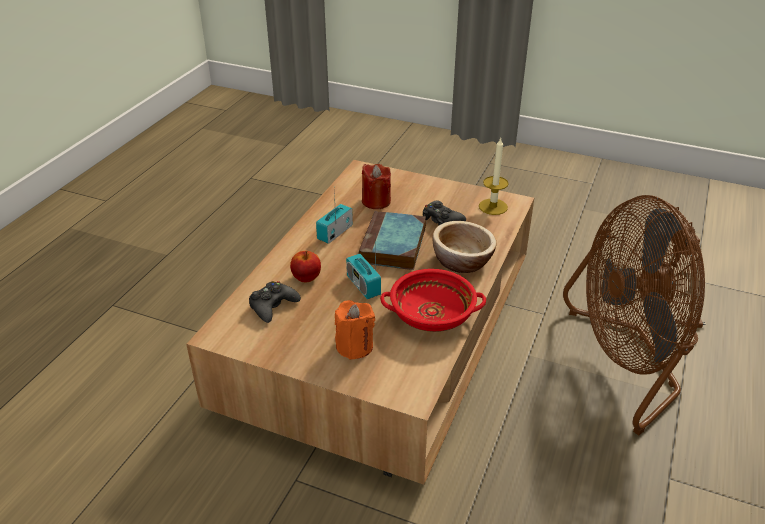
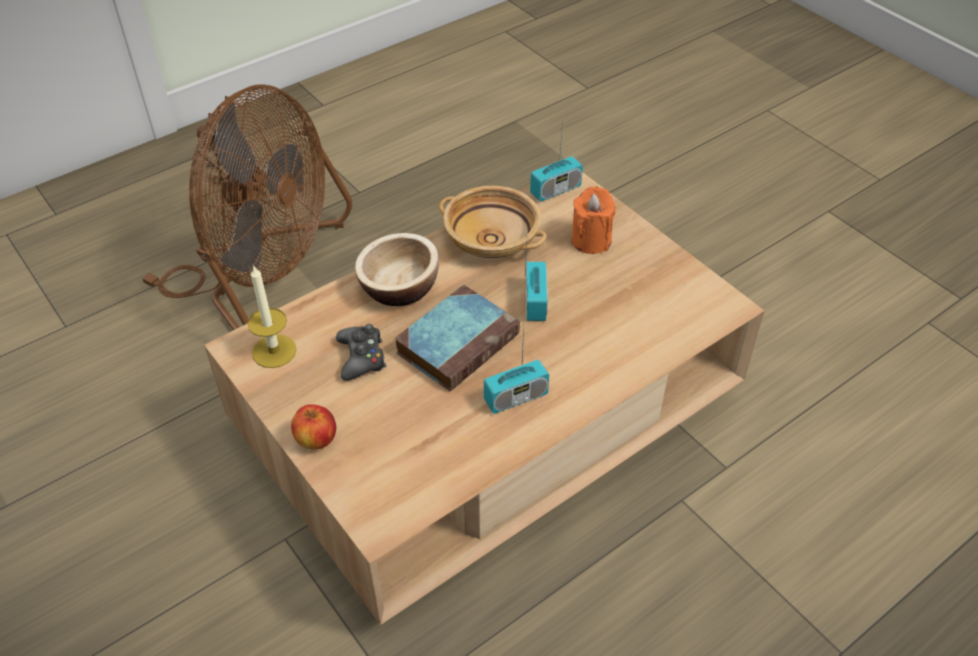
camera: 150 degrees left, 10 degrees up
black game controller [249,281,301,323] -> none
apple [290,251,321,282] -> apple moved to [291,404,336,450]
red candle [362,164,391,209] -> none
red bowl [380,269,486,332] -> beige bowl [439,186,547,258]
none -> radio [530,119,583,202]

